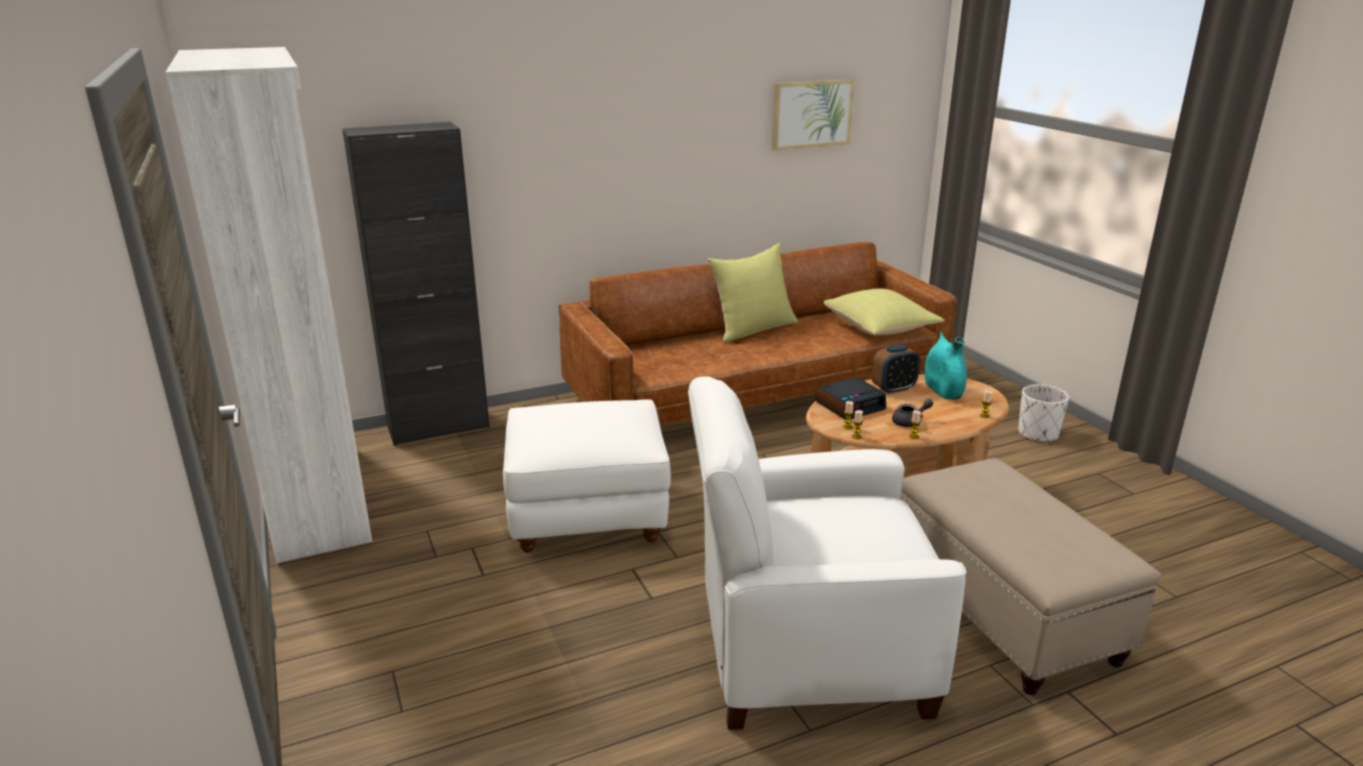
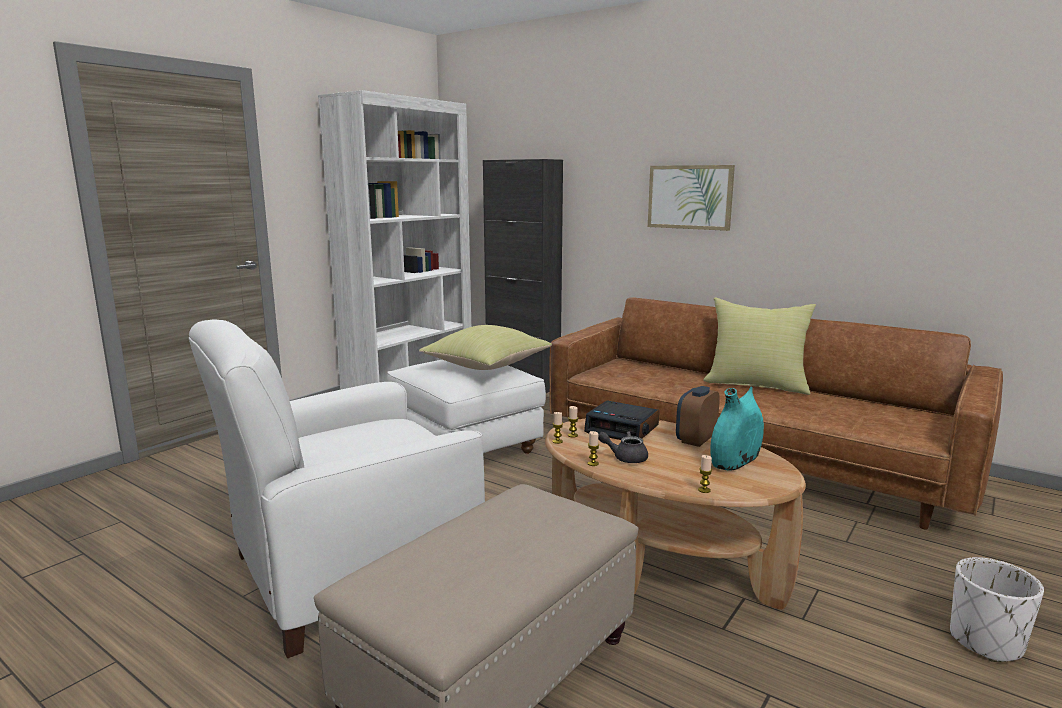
camera: 60 degrees right, 10 degrees down
white armchair [688,376,966,730] -> white armchair turned 90 degrees counterclockwise [189,319,485,658]
picture [772,79,855,151] -> picture moved to [648,165,735,231]
yellow pillow [824,289,945,335] -> yellow pillow moved to [419,325,552,370]
alarm clock [872,344,920,394] -> alarm clock turned 90 degrees clockwise [676,386,720,447]
grey teapot [892,399,933,427] -> grey teapot turned 150 degrees clockwise [598,431,648,463]

